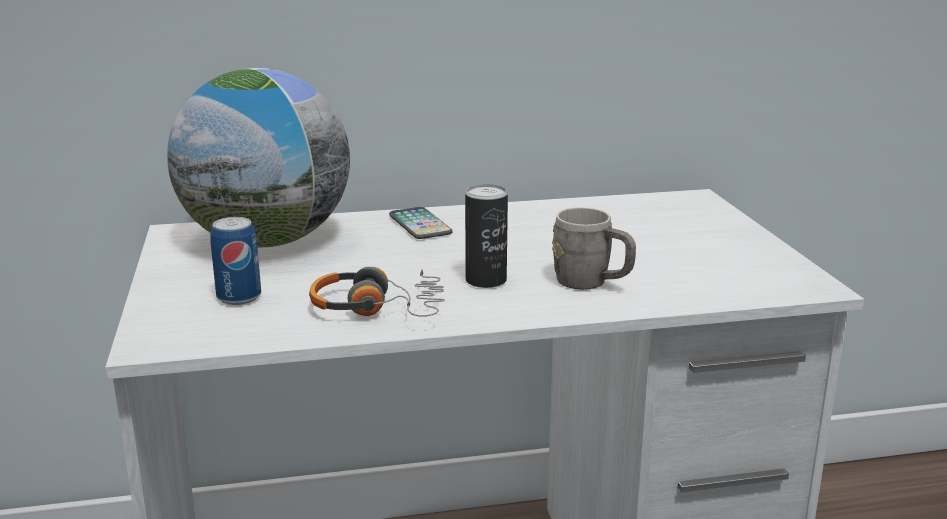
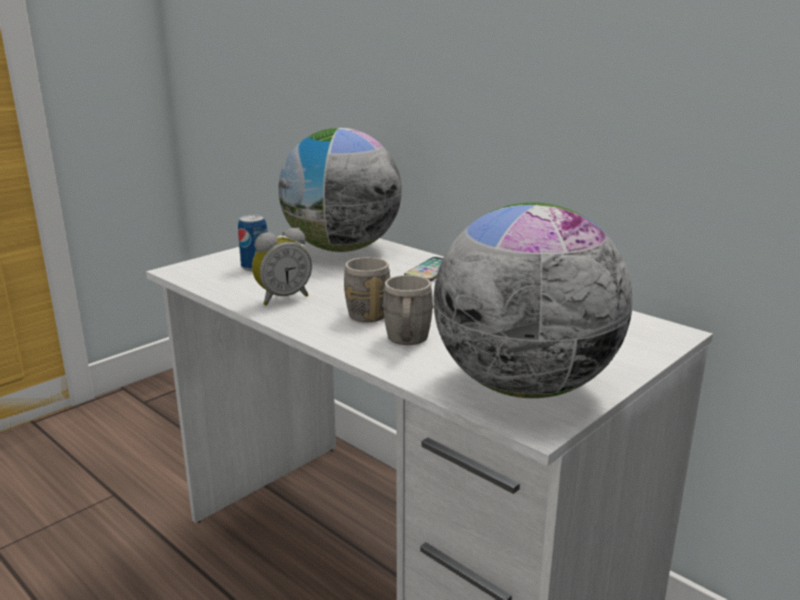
camera: 55 degrees right, 0 degrees up
headphones [309,267,445,317] -> alarm clock [252,228,312,306]
can [465,184,508,288] -> grey mug [344,257,390,322]
none -> globe [433,202,632,398]

